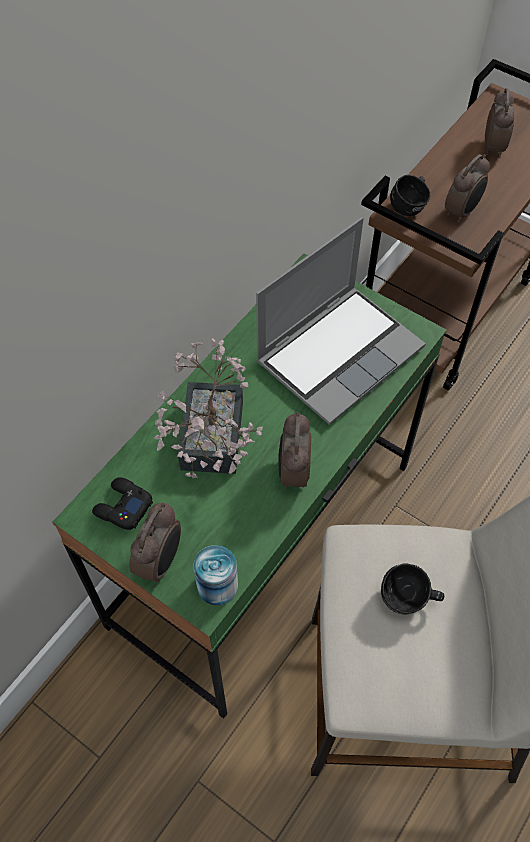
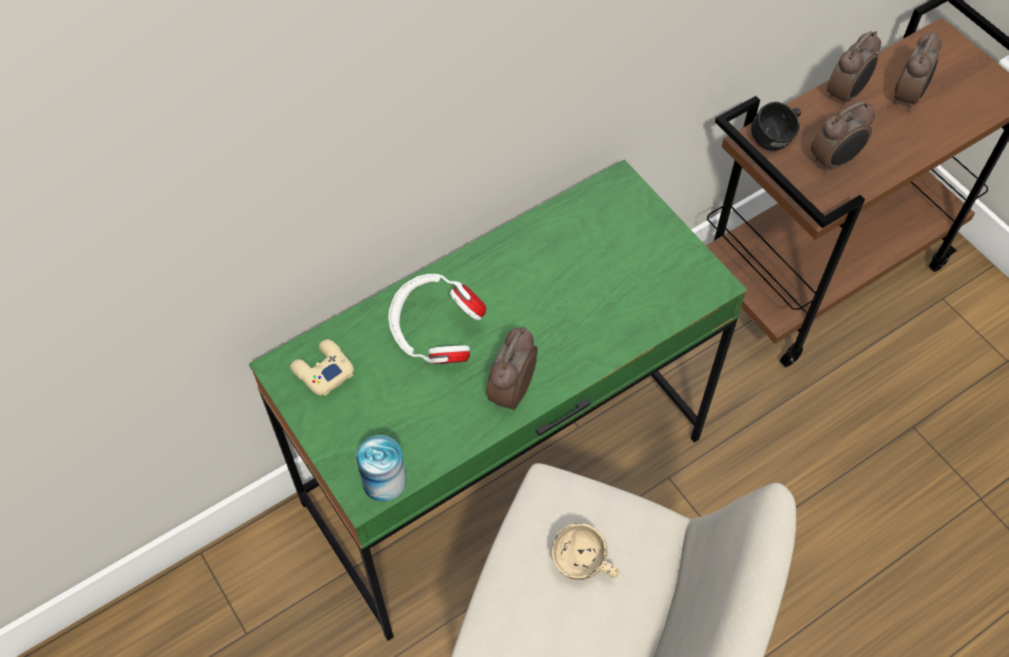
camera: 20 degrees right, 0 degrees up
black game controller [92,477,153,530] -> beige game controller [290,339,354,396]
alarm clock [129,502,181,583] -> alarm clock moved to [827,31,881,108]
potted plant [154,338,263,478] -> white headphones [388,274,486,364]
laptop [256,217,426,425] -> none
black mug [381,564,444,614] -> beige mug [552,523,619,580]

